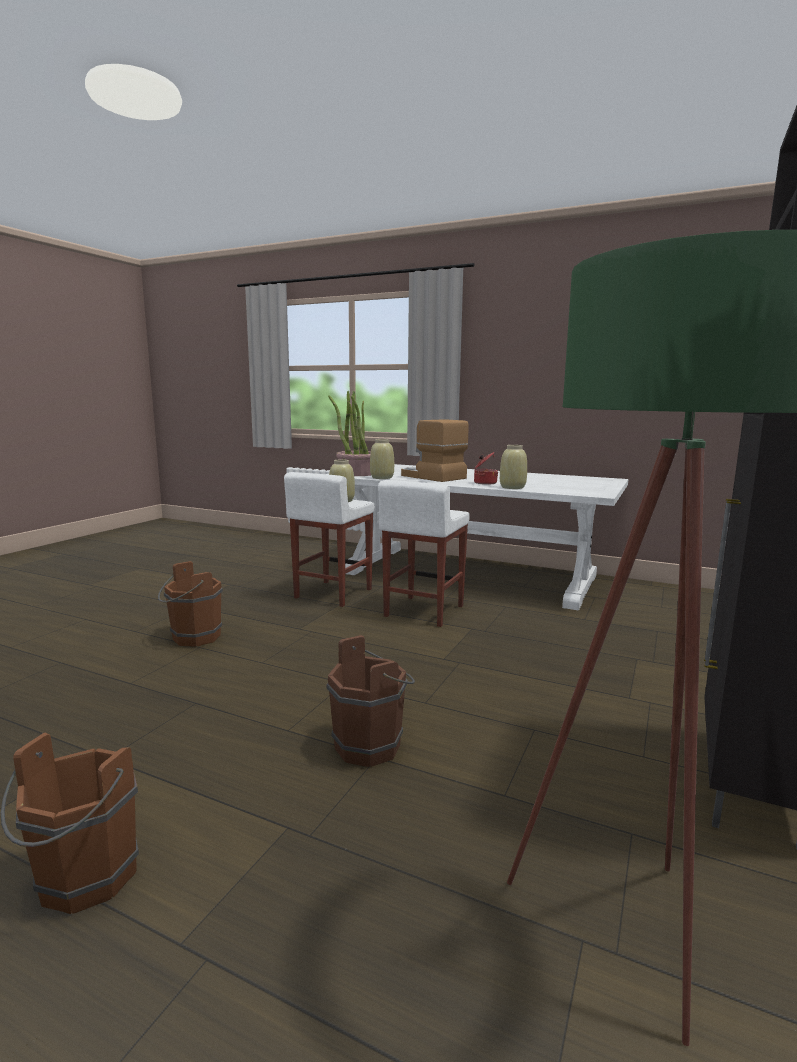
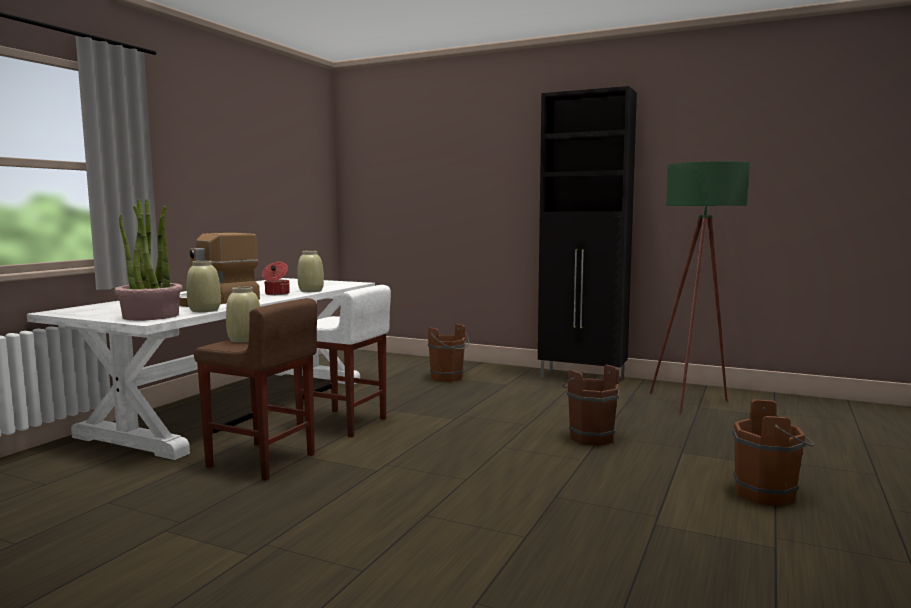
camera: 90 degrees left, 5 degrees down
brown bucket [158,561,223,647] -> brown bucket moved to [428,324,469,382]
white stool [284,472,375,607] -> brown stool [194,298,317,481]

